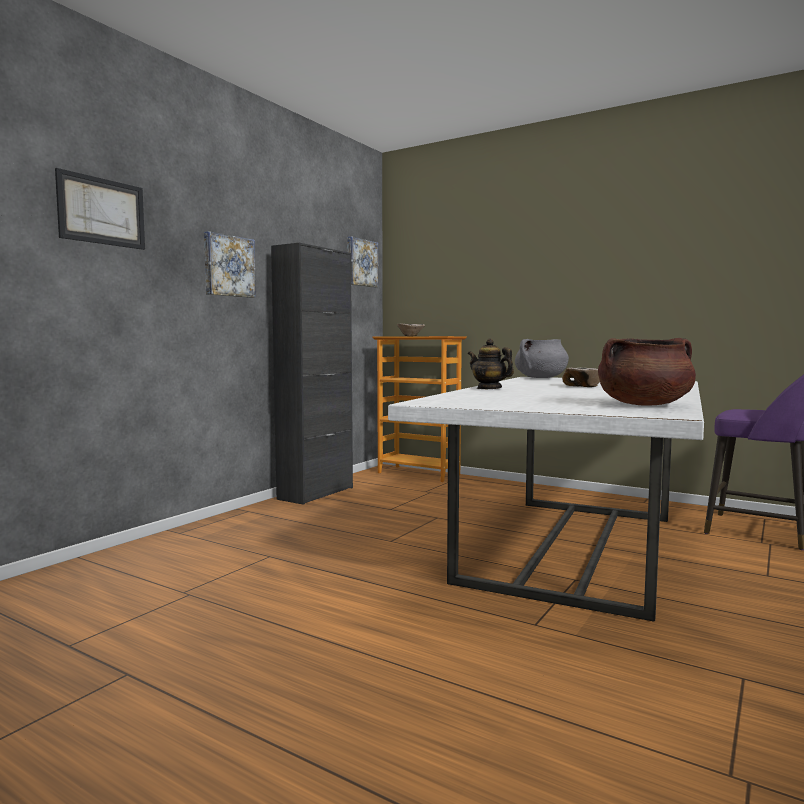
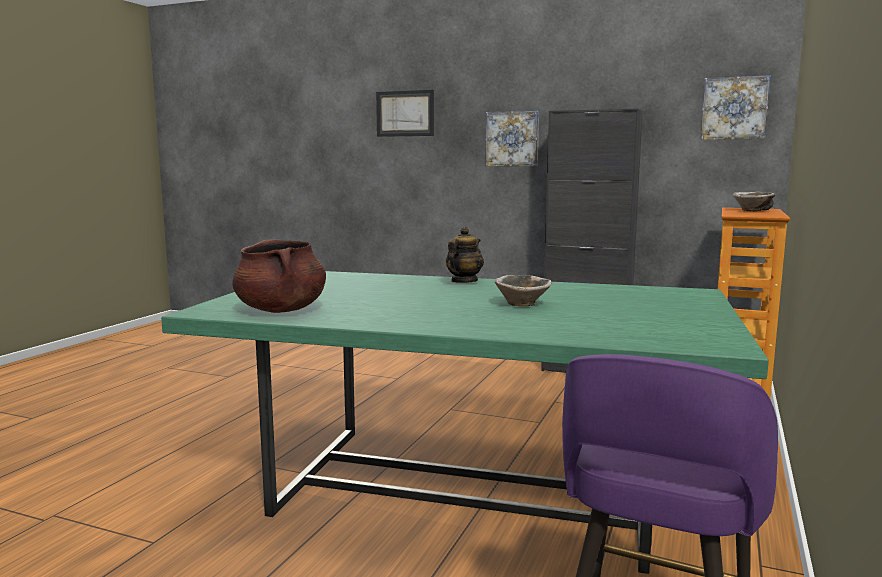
camera: 80 degrees right, 5 degrees up
white dining table [388,377,704,622] -> green dining table [161,271,769,574]
grey cooking pot [515,339,569,378] -> none

